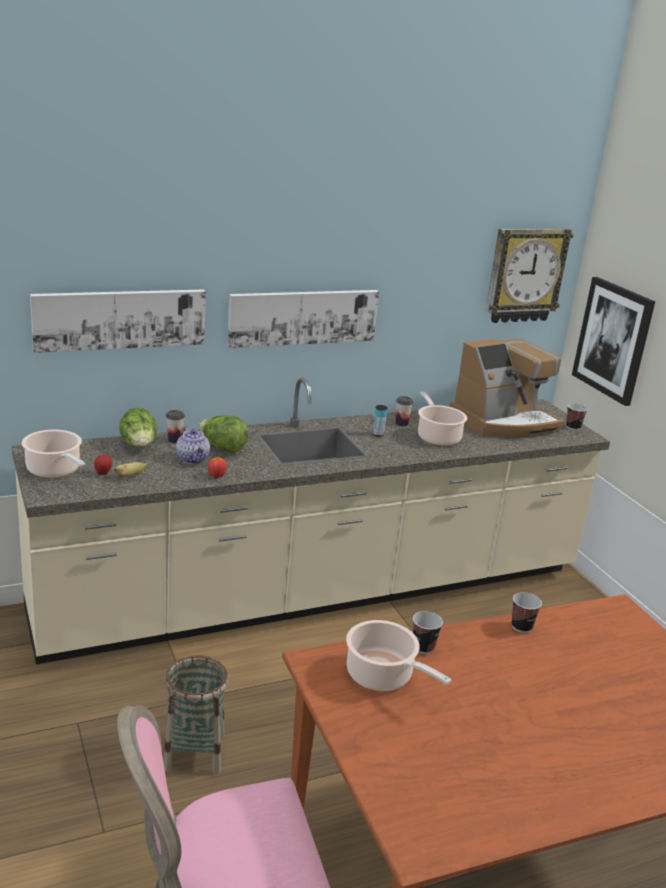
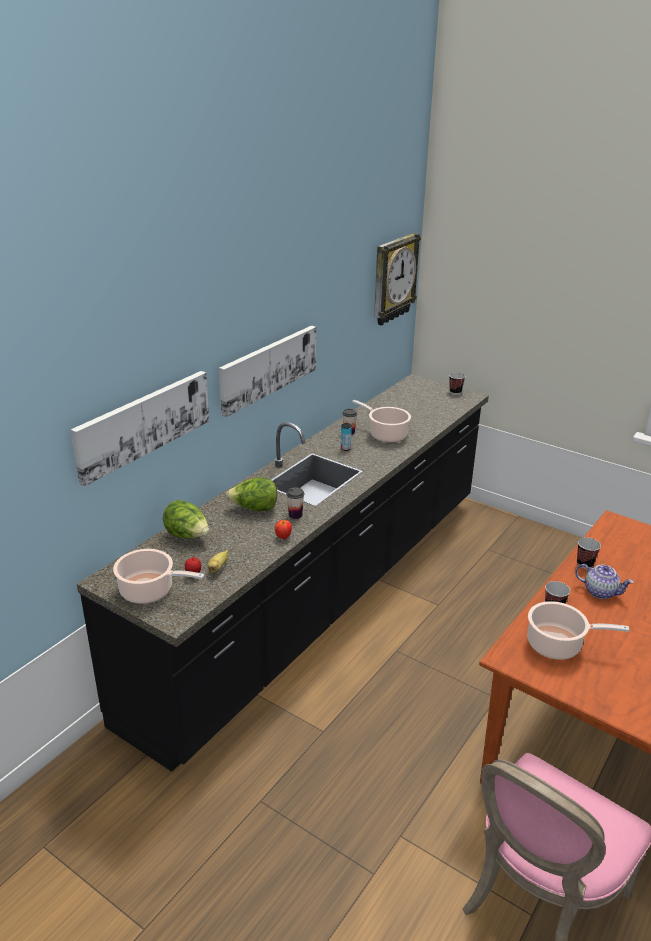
camera: 30 degrees left, 5 degrees up
beige counter [12,378,610,664] -> black counter [77,374,489,772]
basket [163,655,228,774] -> none
cup [166,410,185,443] -> cup moved to [286,487,304,519]
teapot [176,426,210,464] -> teapot moved to [575,564,634,599]
coffee machine [449,338,565,438] -> none
picture [572,277,655,406] -> none

